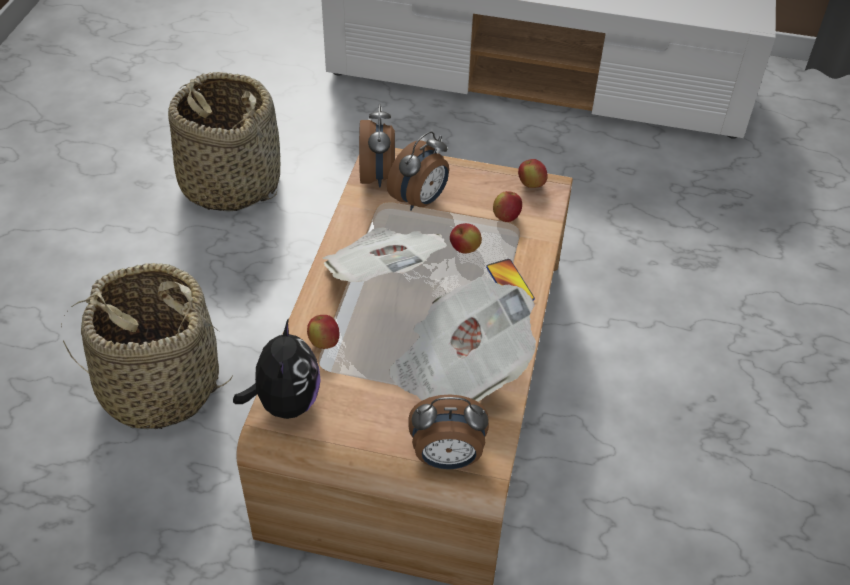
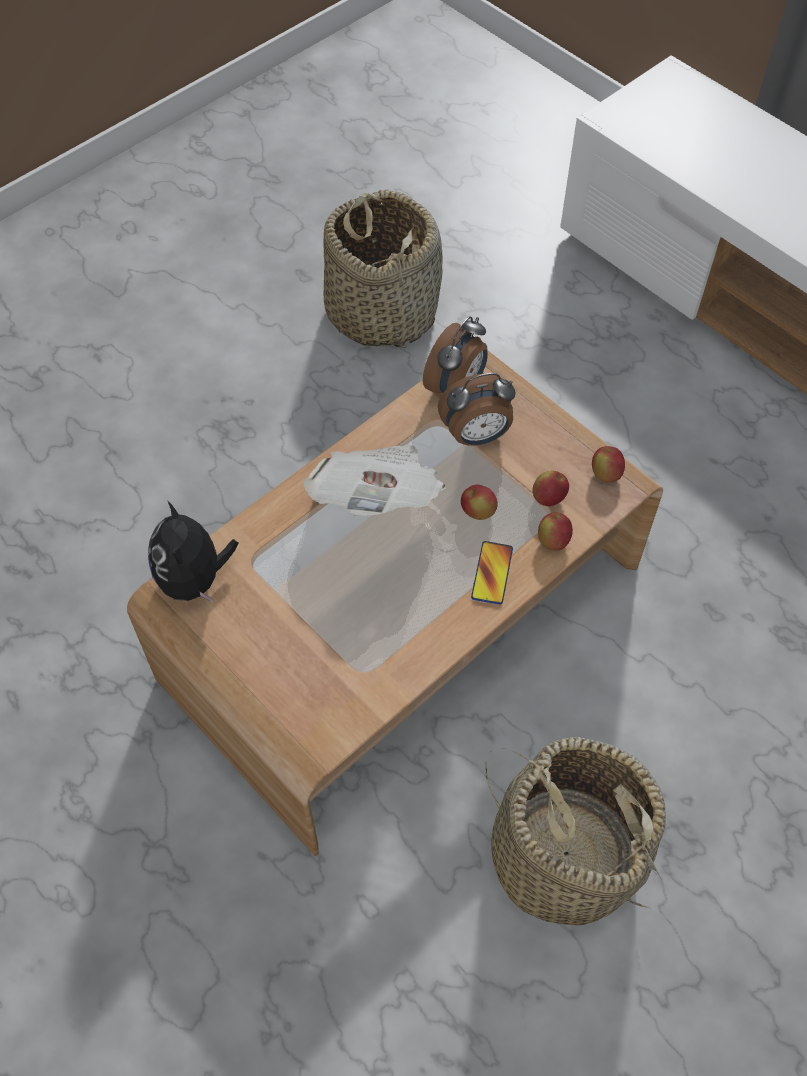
camera: 35 degrees right, 10 degrees up
basket [61,263,233,429] -> basket moved to [485,737,666,925]
plush toy [233,318,321,419] -> plush toy turned 135 degrees clockwise [148,501,238,603]
apple [307,315,340,349] -> apple moved to [538,512,573,550]
newspaper [389,277,536,402] -> none
alarm clock [408,395,489,469] -> none

